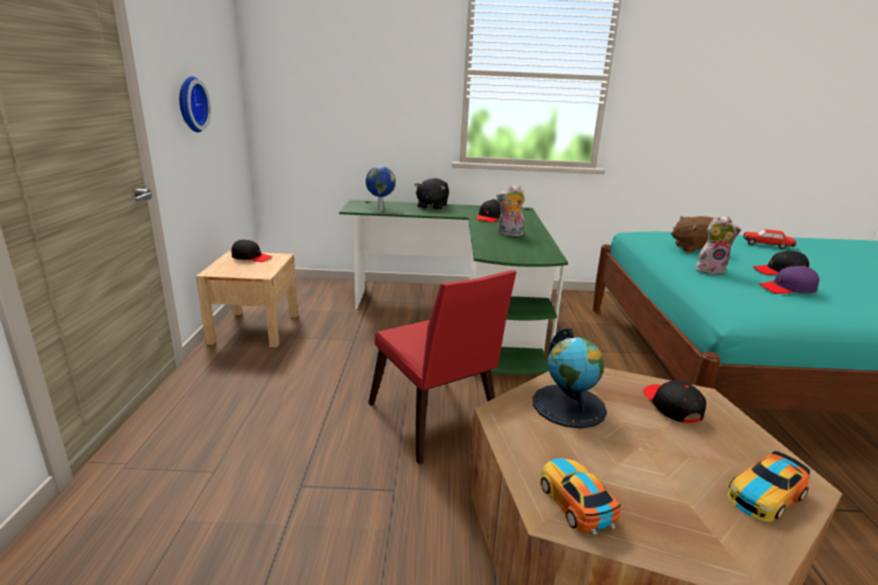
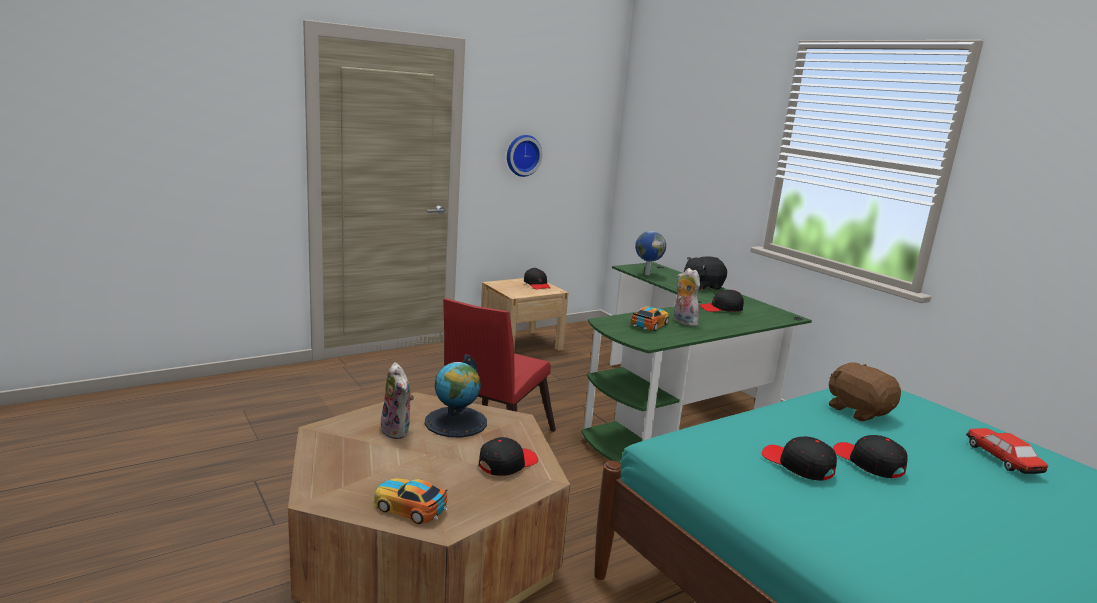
camera: 55 degrees right, 5 degrees down
toy car [540,458,621,534] -> toy car moved to [631,307,669,331]
plush toy [695,215,741,275] -> plush toy moved to [381,362,414,439]
purple cap [759,266,820,294] -> black cap [762,436,837,481]

